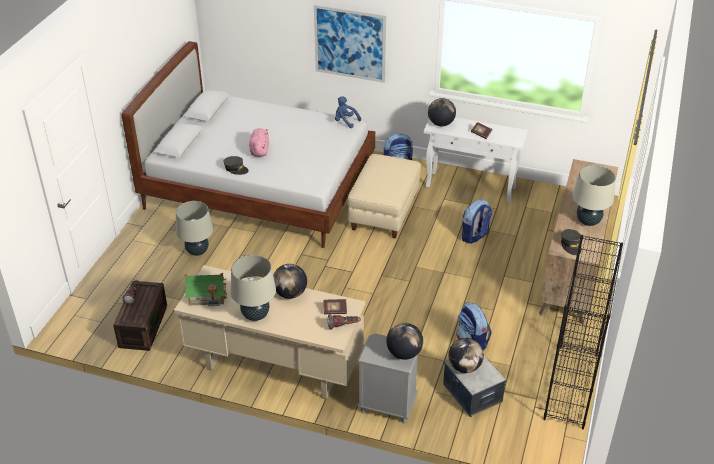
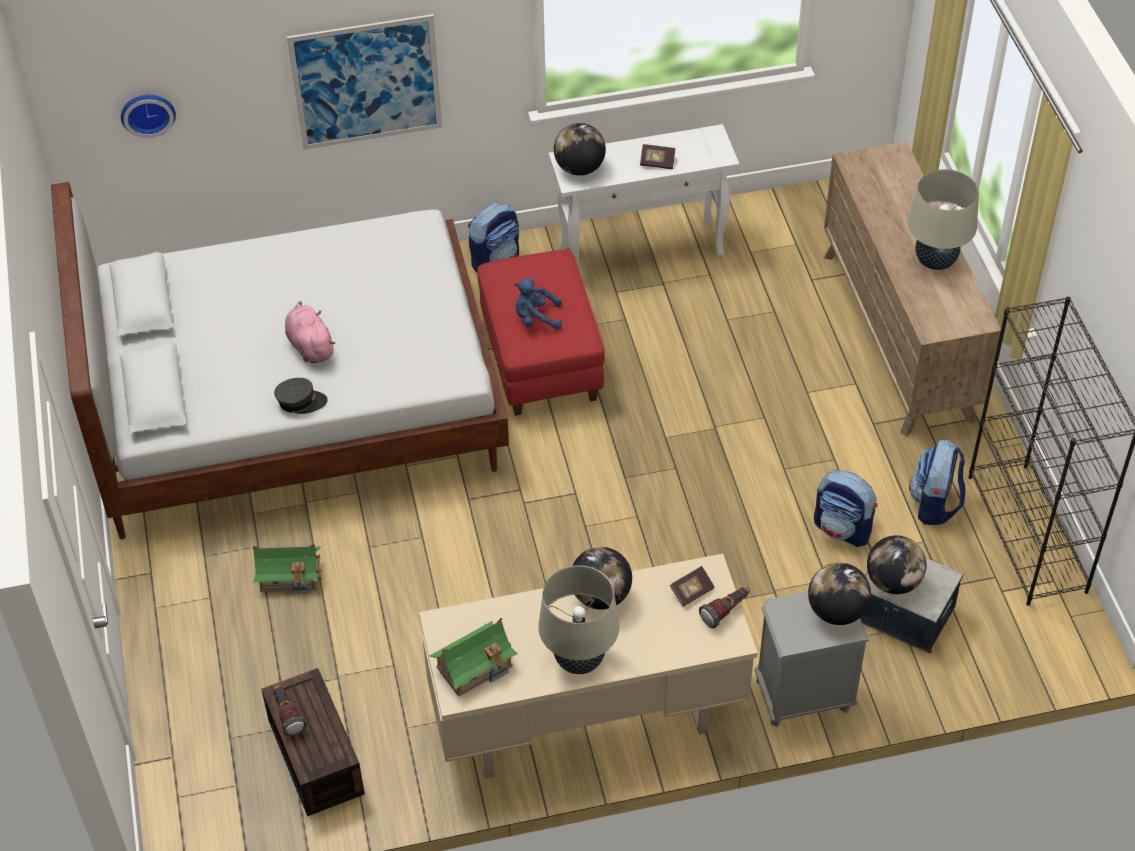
camera: 30 degrees left, 10 degrees up
beige table lamp [176,201,213,256] -> toy house [253,544,322,594]
blue plush toy [335,96,361,128] -> blue plush toy moved to [515,278,562,330]
beige ottoman [348,154,421,239] -> red ottoman [477,249,605,416]
backpack [462,199,492,244] -> backpack moved to [909,440,965,525]
grey cap [561,229,581,255] -> none
none -> wall clock [121,95,176,138]

